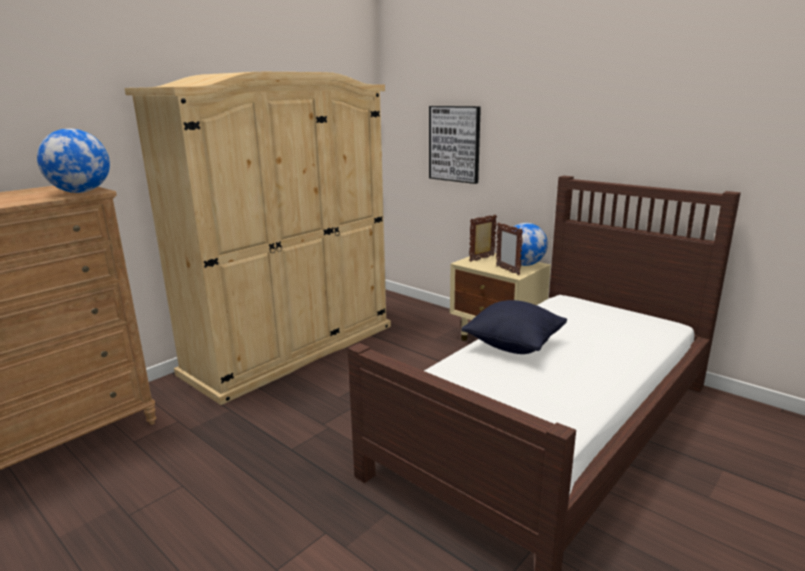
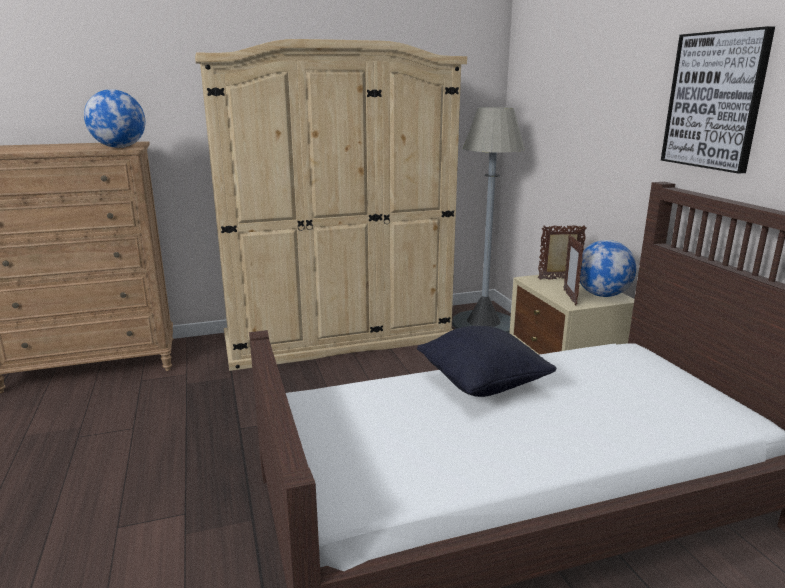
camera: 30 degrees right, 0 degrees up
picture [429,106,481,184] -> picture moved to [661,26,775,174]
none -> grey floor lamp [452,107,525,333]

